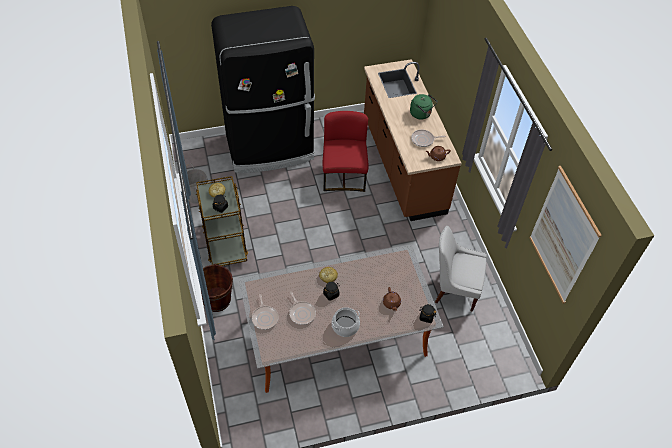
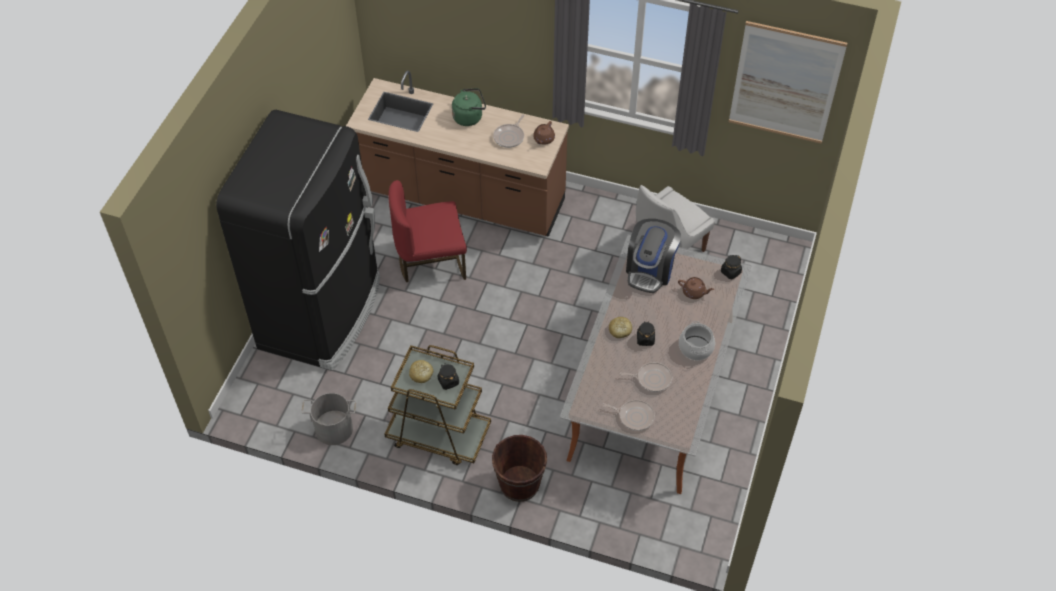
camera: 55 degrees left, 0 degrees up
red chair [323,111,368,192] -> red chair turned 45 degrees counterclockwise [388,180,467,282]
none -> coffee machine [626,219,681,293]

